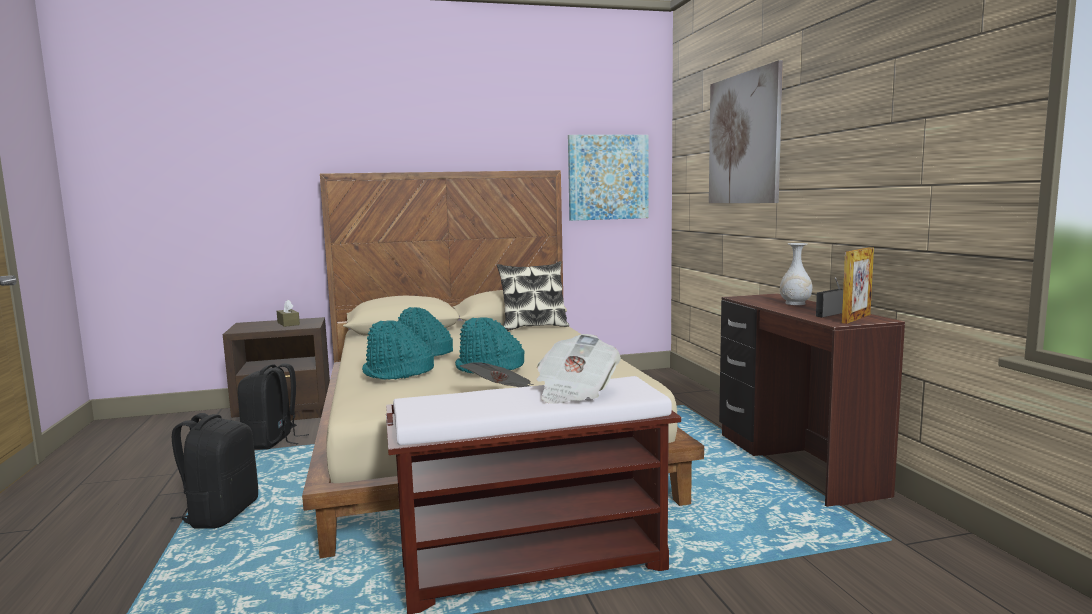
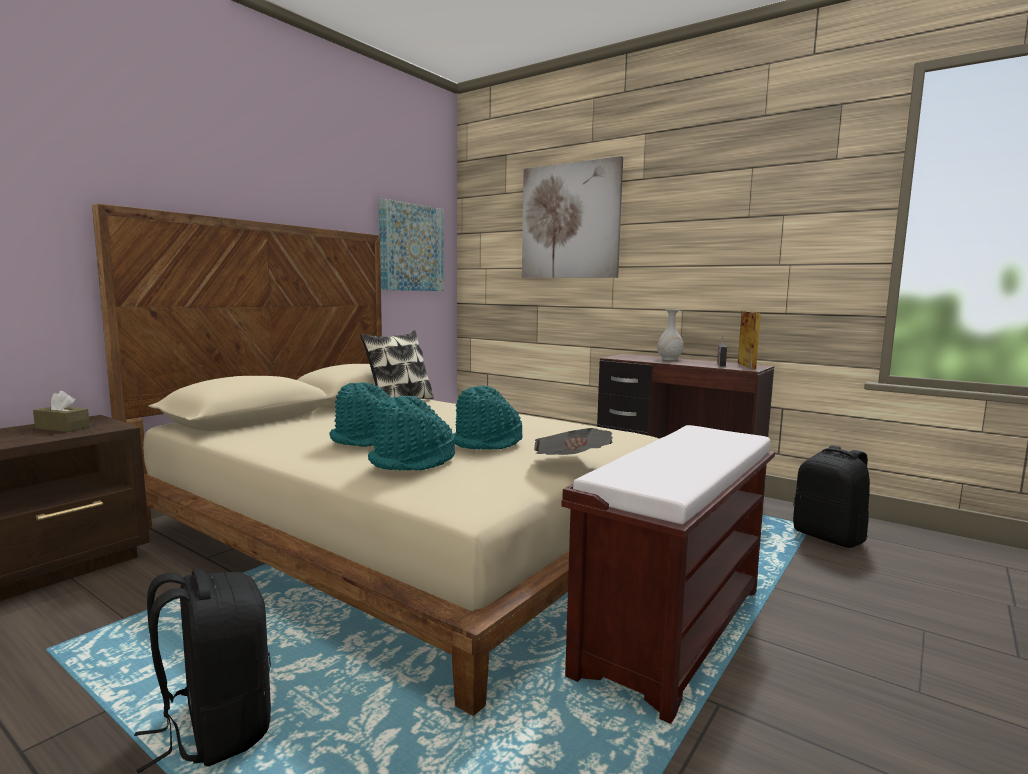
camera: 40 degrees left, 0 degrees up
black backpack [237,364,309,450] -> black backpack moved to [793,445,870,548]
newspaper [537,334,621,404] -> none

